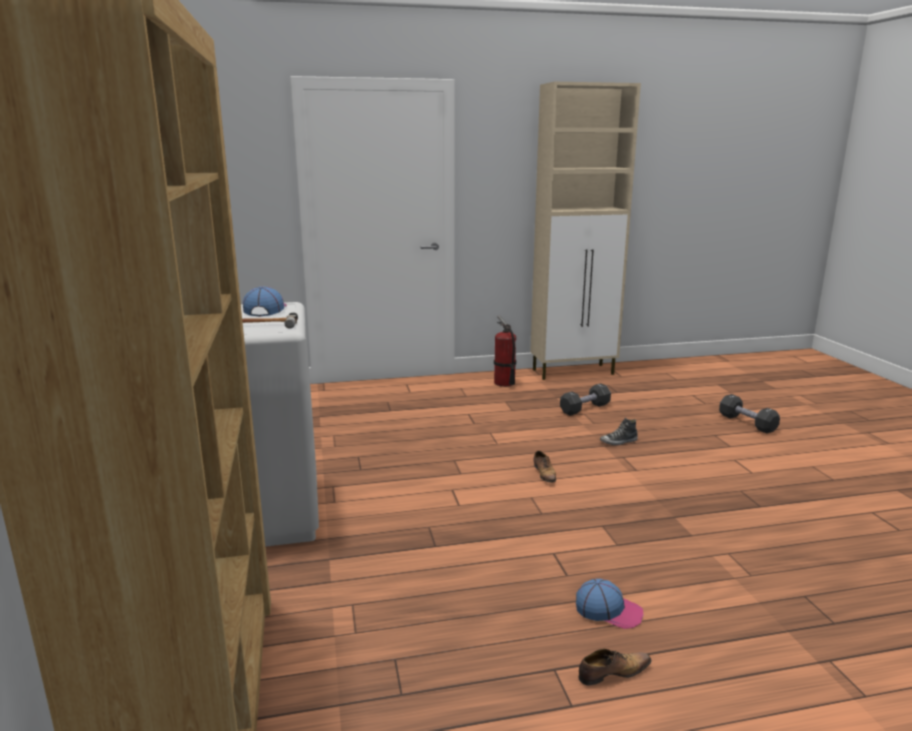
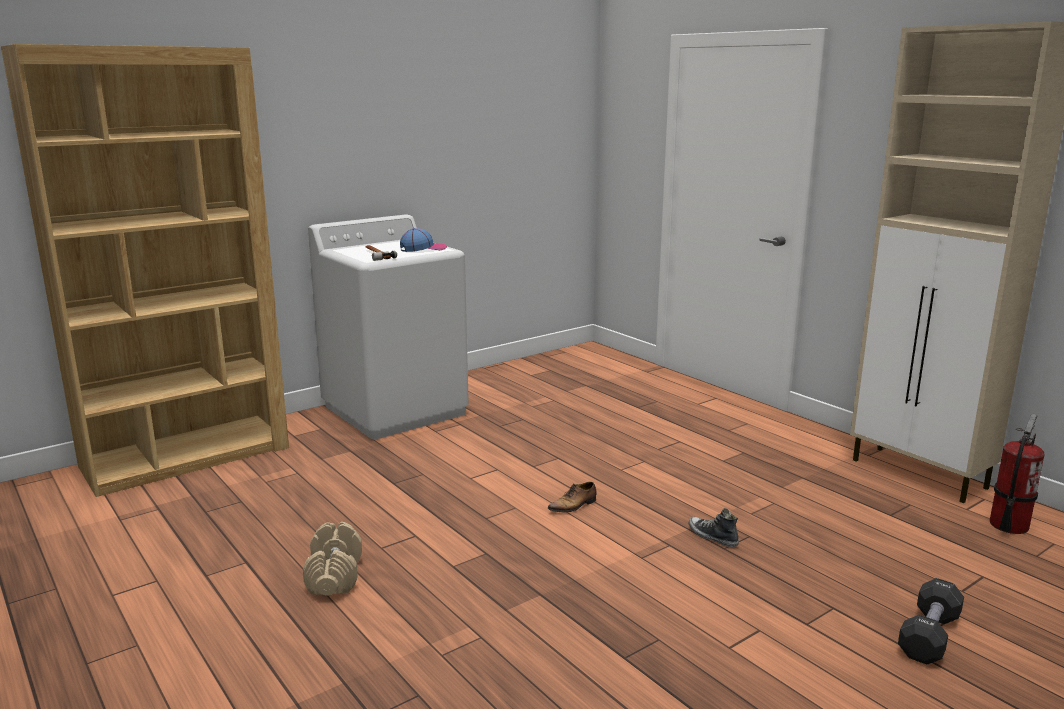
camera: 65 degrees right, 0 degrees up
fire extinguisher [494,315,516,387] -> fire extinguisher moved to [990,414,1045,534]
black dumbbell [560,383,611,416] -> none
cap [576,579,643,629] -> beige dumbbell [303,522,362,596]
shoe [578,649,652,686] -> none

